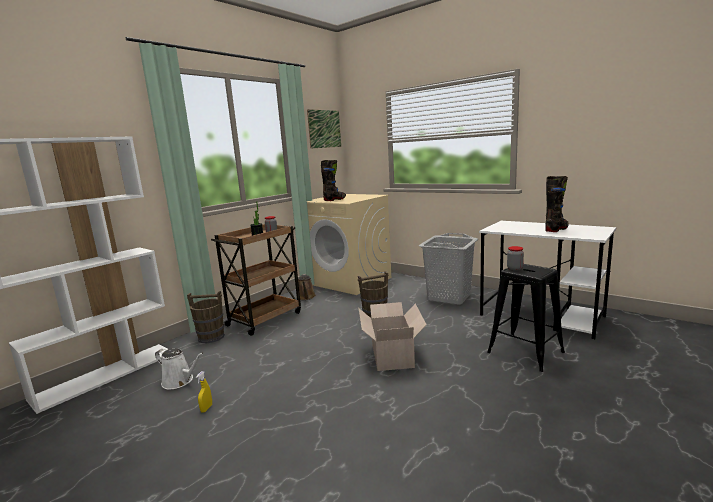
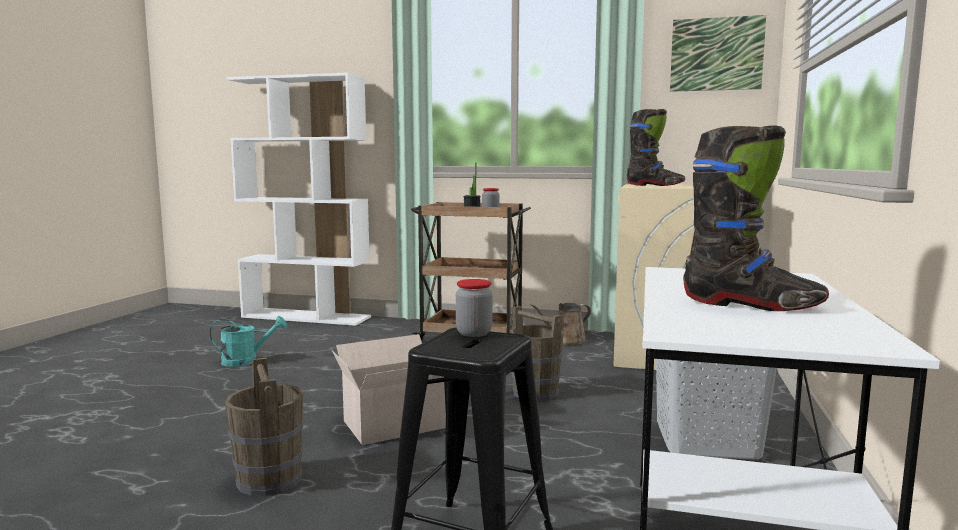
camera: 65 degrees right, 5 degrees down
white watering can [155,348,204,389] -> none
brown bucket [187,291,225,343] -> brown bucket moved to [225,357,304,496]
yellow spray bottle [196,371,212,413] -> turquoise watering can [210,316,287,367]

